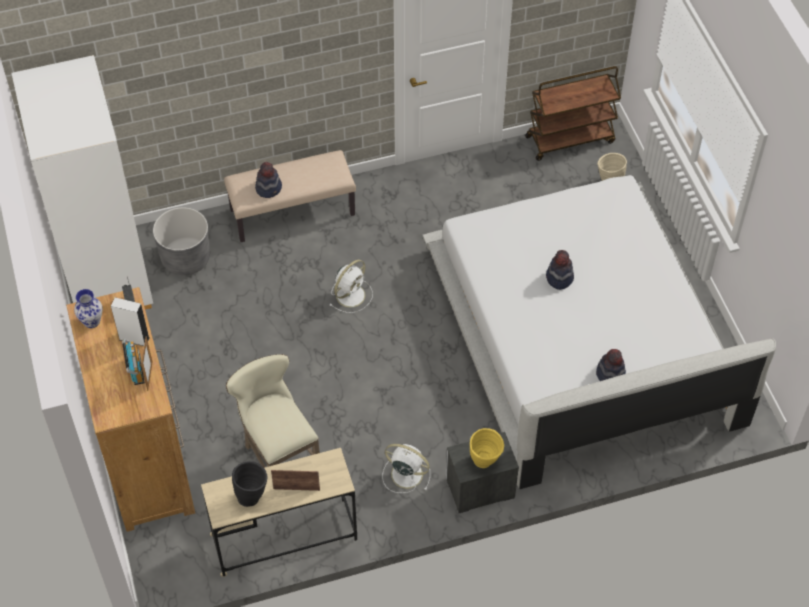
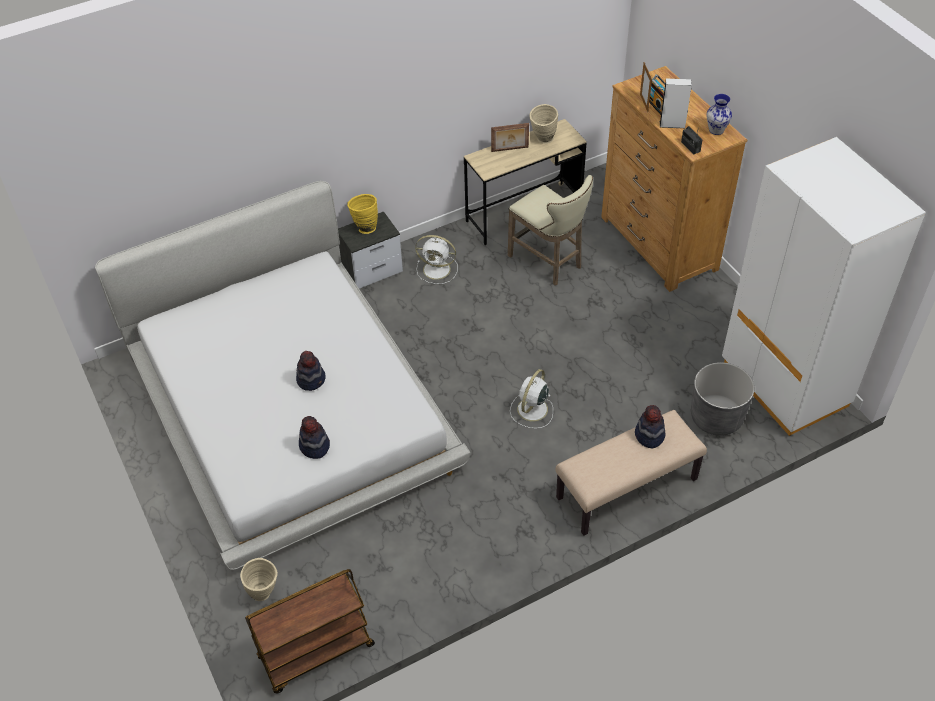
camera: 170 degrees right, 5 degrees down
black vase [232,461,268,507] -> beige vase [529,104,558,144]
hat [596,349,626,381] -> hat moved to [299,416,330,459]

